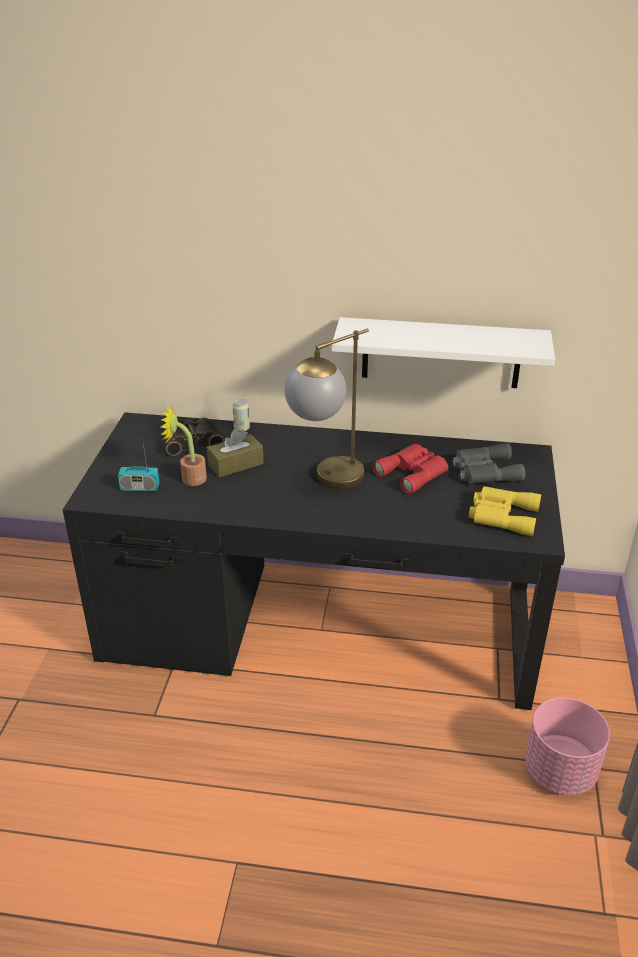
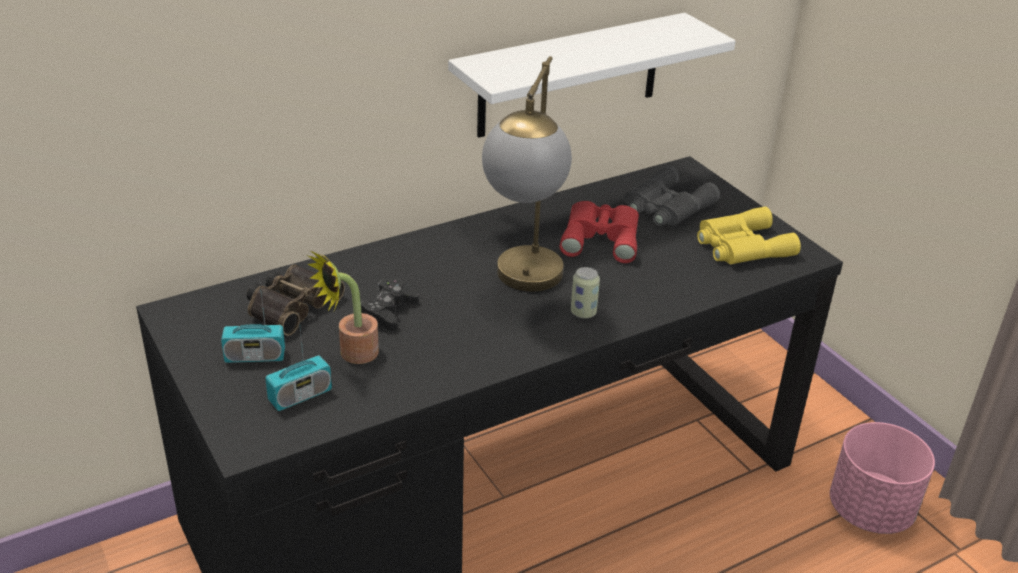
camera: 40 degrees left, 0 degrees up
brown tissue box [207,429,264,478] -> black game controller [361,279,419,331]
can [233,399,250,432] -> can moved to [571,267,600,319]
none -> radio [221,278,285,363]

